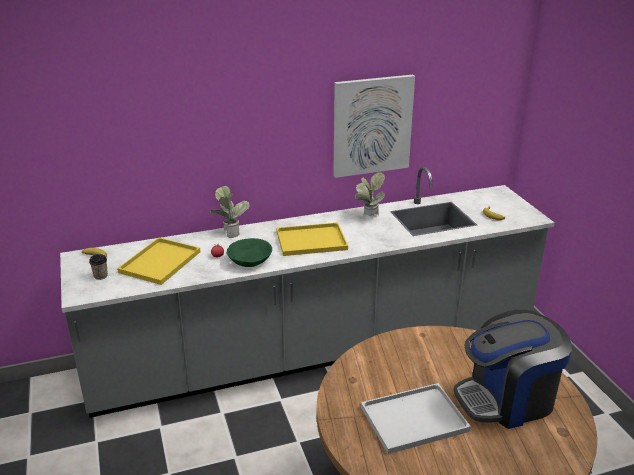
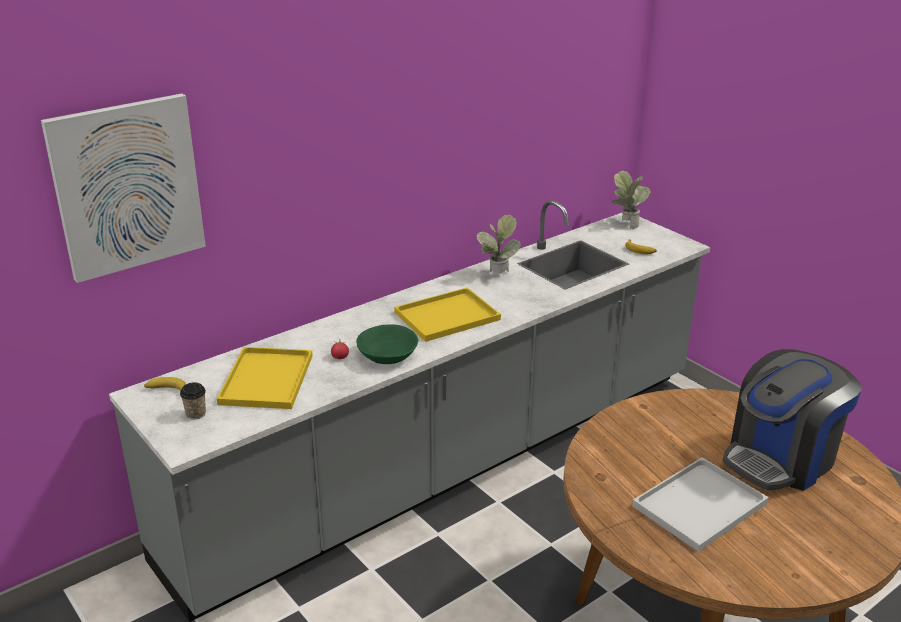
camera: 20 degrees left, 0 degrees up
potted plant [209,186,249,238] -> potted plant moved to [611,171,651,229]
picture [333,75,415,178] -> picture moved to [41,93,206,283]

